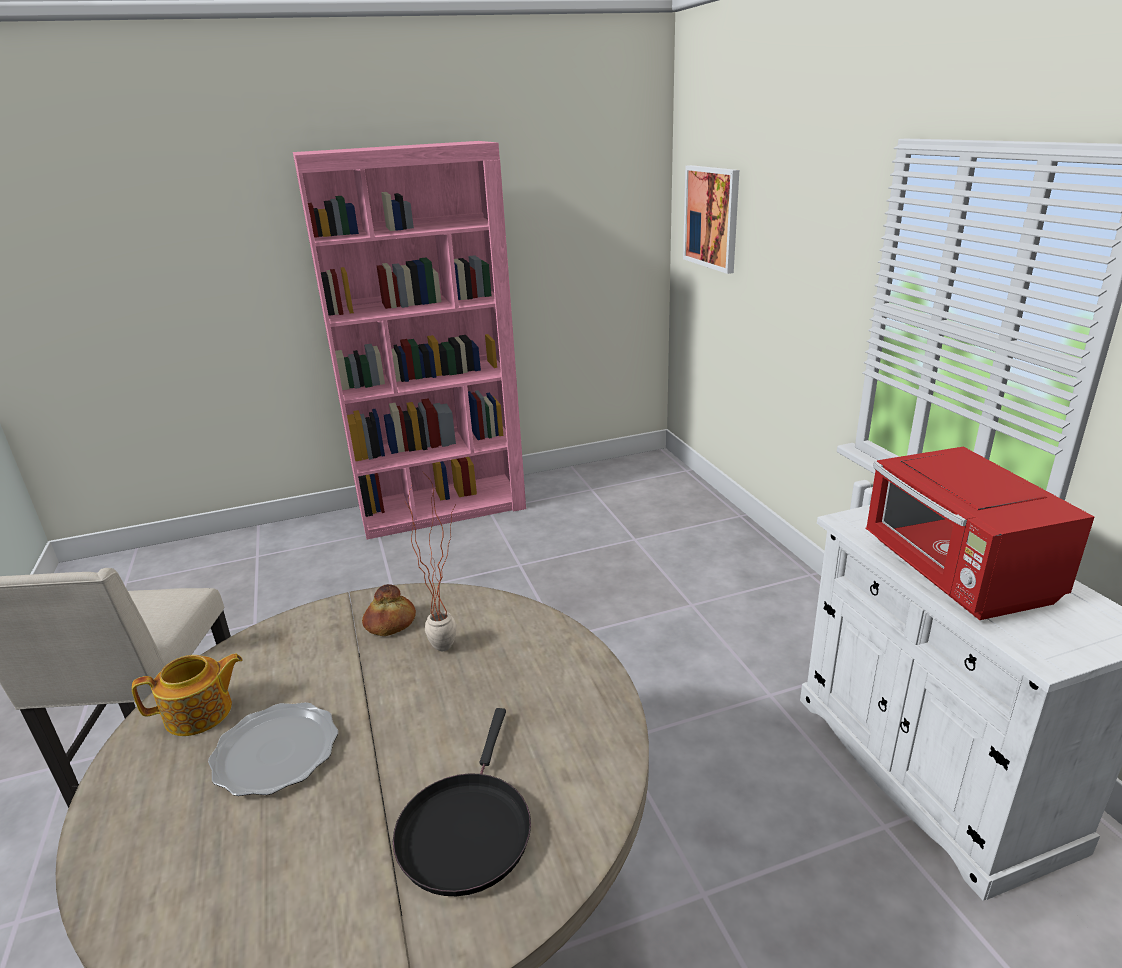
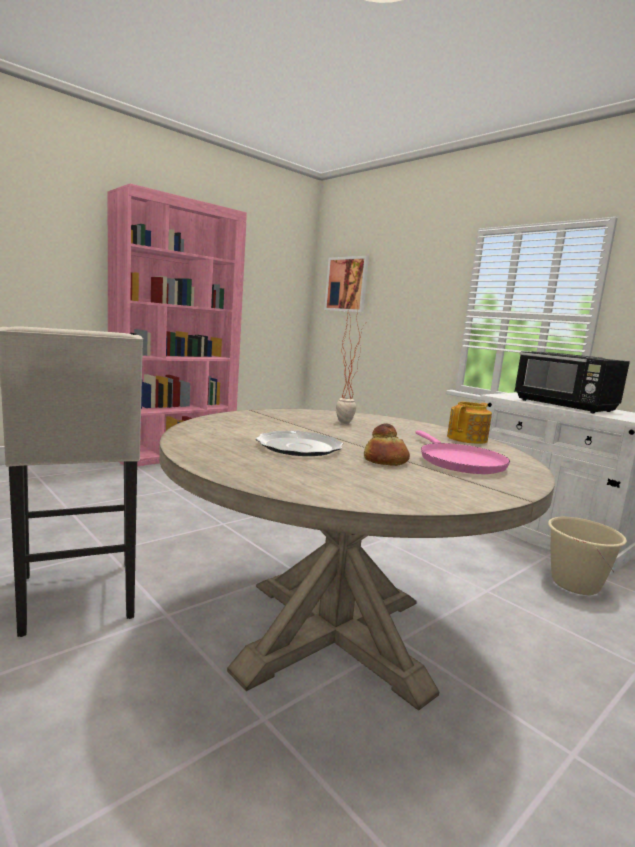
camera: 25 degrees left, 15 degrees down
teapot [132,654,243,736] -> teapot moved to [447,402,492,444]
bread [362,584,416,636] -> bread moved to [364,424,410,466]
black frying pan [393,708,531,896] -> pink frying pan [416,430,510,474]
red microwave [866,447,1094,620] -> black microwave [515,351,630,414]
none -> beige bucket [548,517,627,595]

